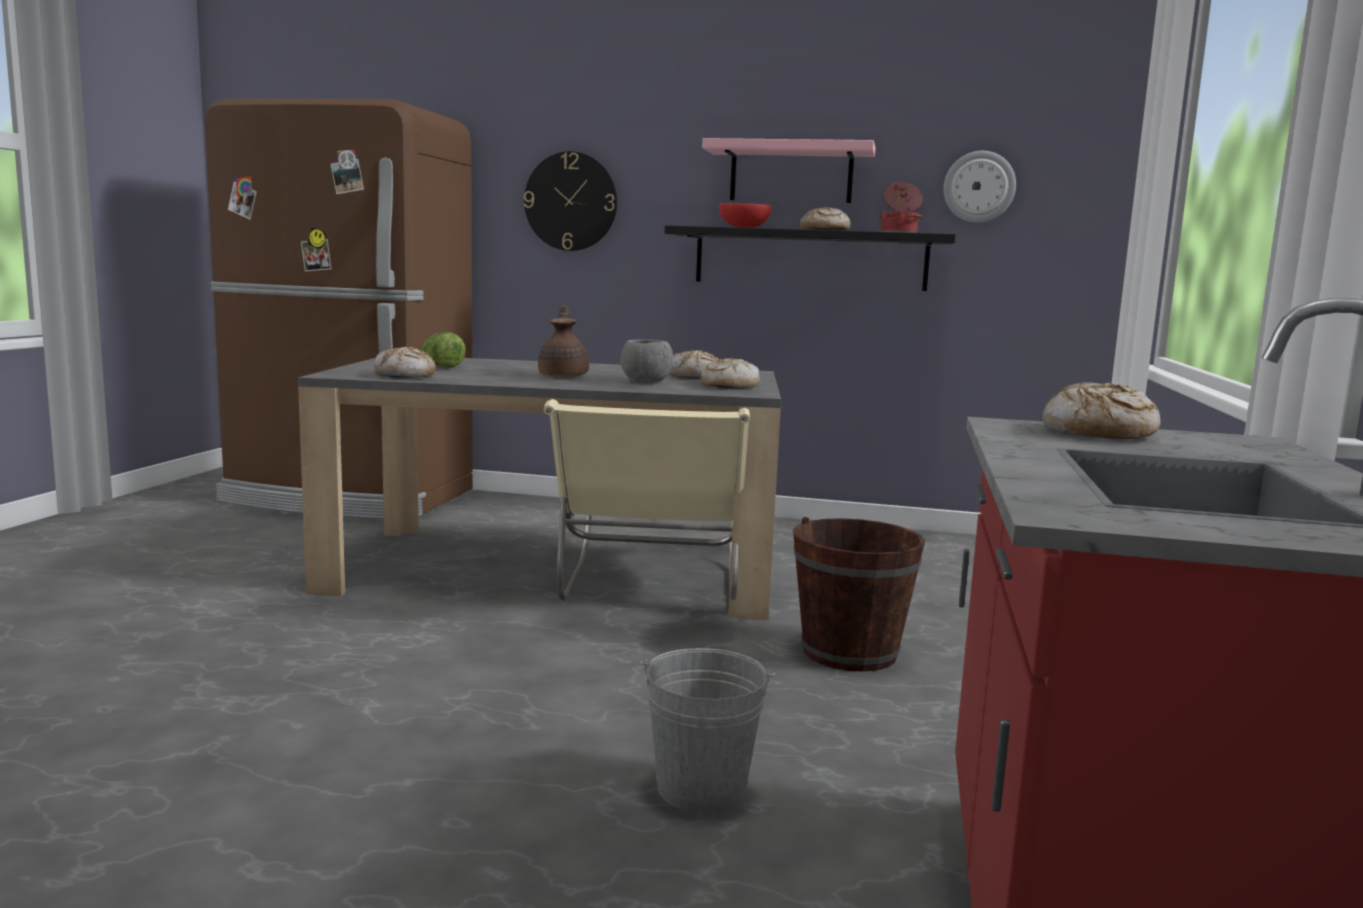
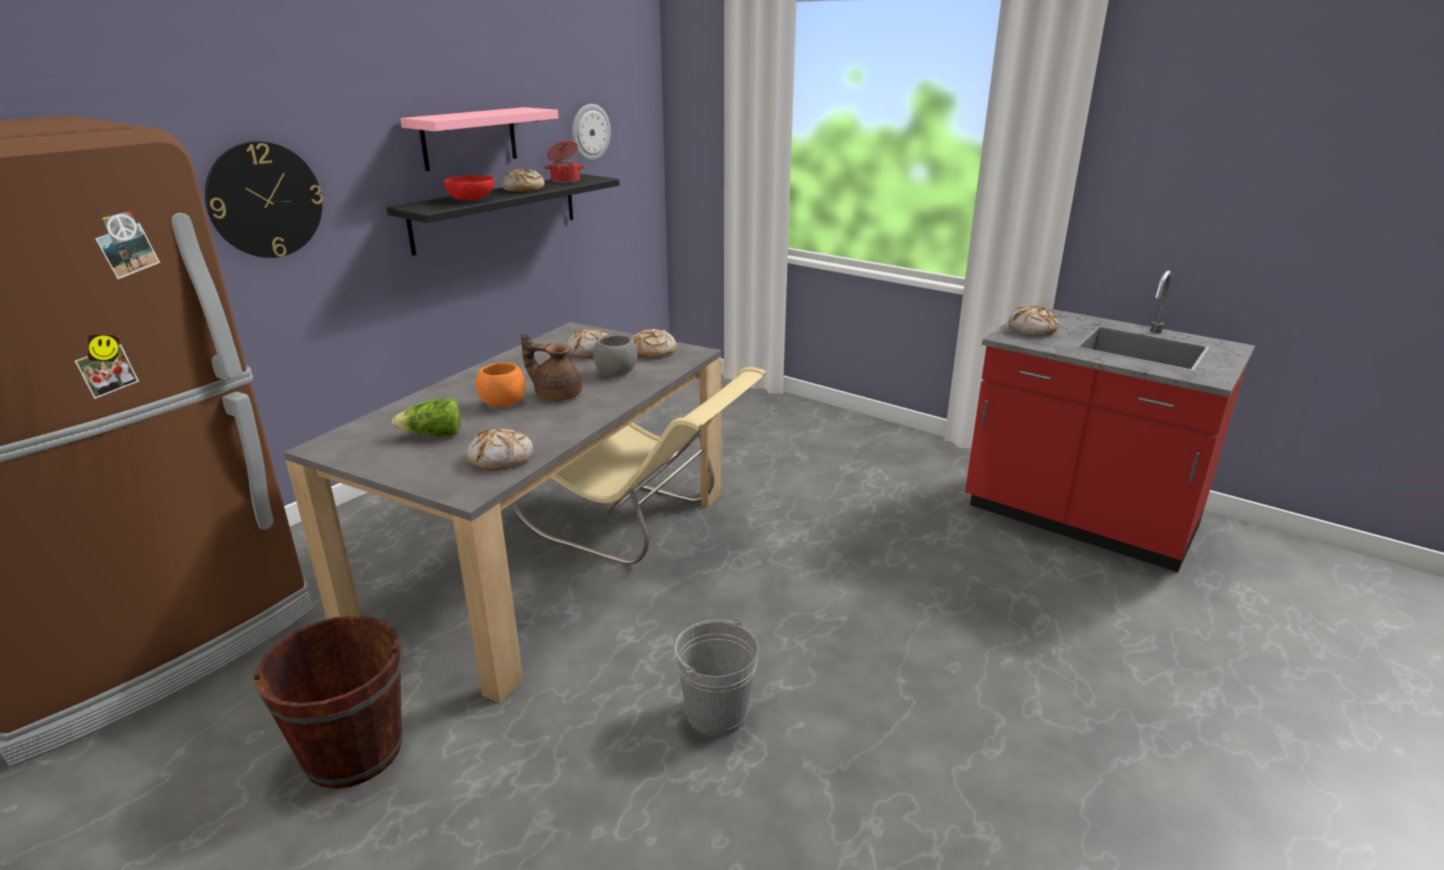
camera: 65 degrees left, 15 degrees up
grey bucket [640,648,776,813] -> grey bucket moved to [674,618,758,736]
brown bucket [793,517,925,672] -> brown bucket moved to [254,616,403,789]
none -> orange bowl [476,363,525,407]

